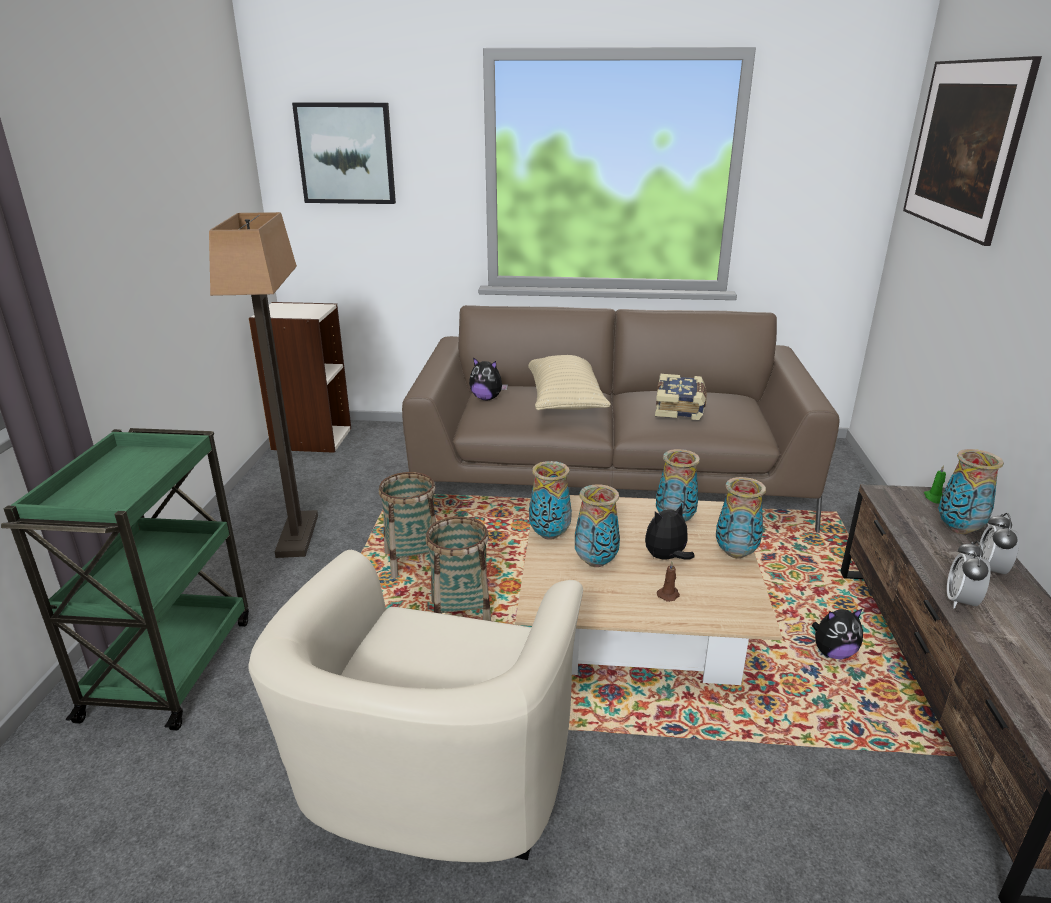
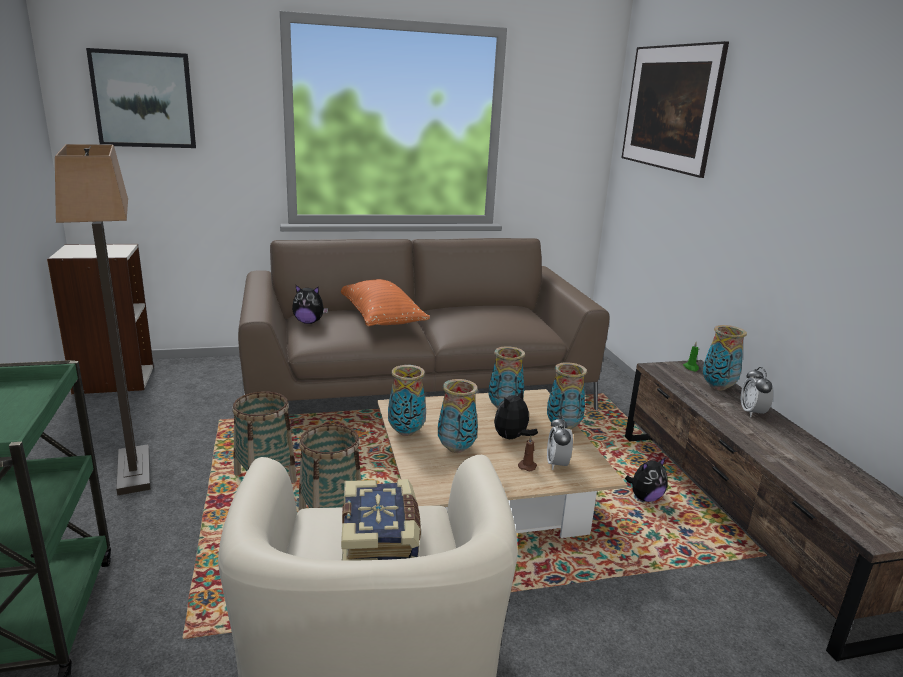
camera: 20 degrees left, 5 degrees down
beige pillow [528,355,611,410] -> orange pillow [341,279,430,327]
book [655,374,707,420] -> book moved to [341,479,421,561]
alarm clock [947,541,991,609] -> alarm clock moved to [547,416,573,470]

